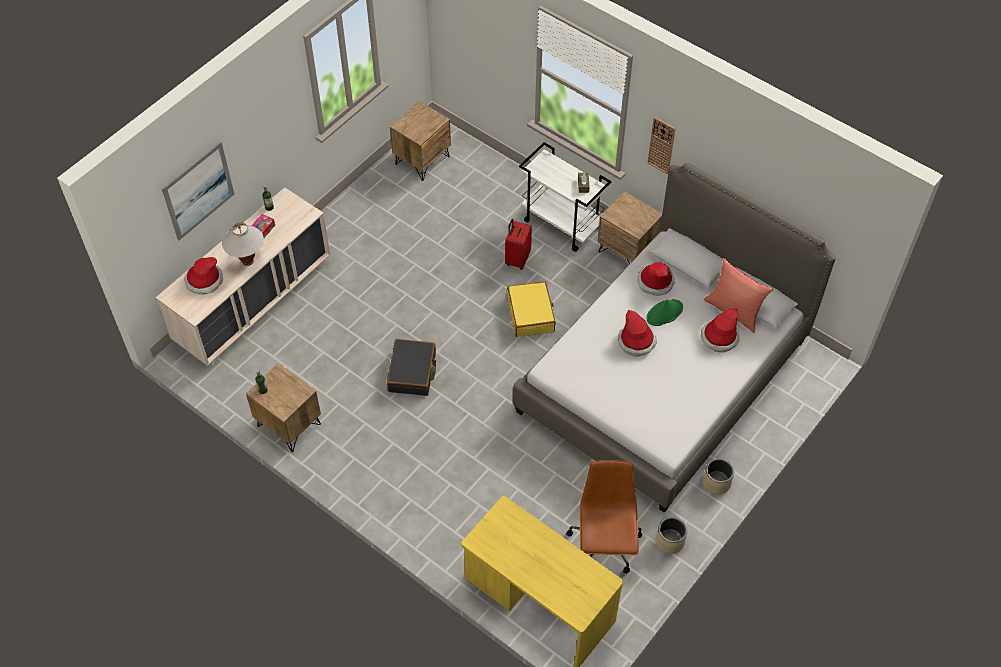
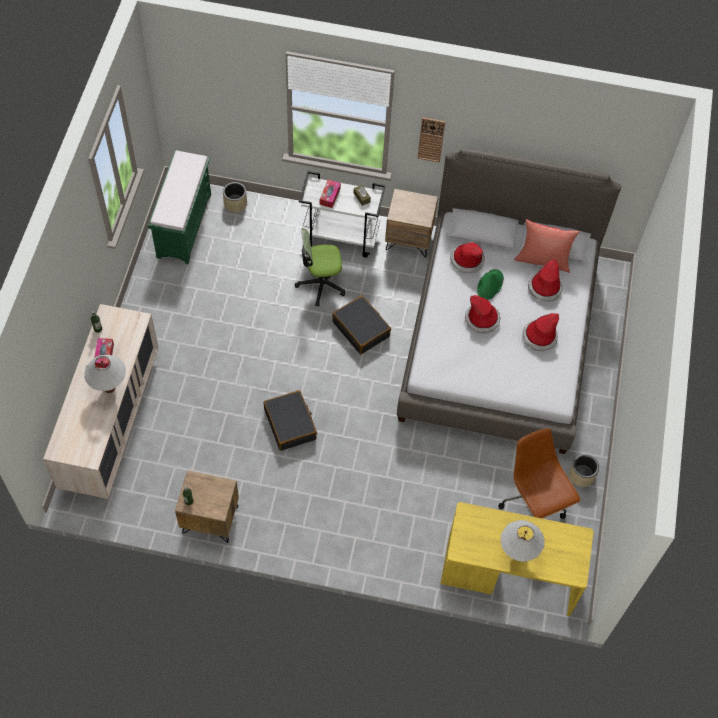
camera: 30 degrees left, 5 degrees up
picture [161,142,234,240] -> none
hat [184,257,223,294] -> hat moved to [523,313,559,351]
brown nightstand [390,101,451,181] -> green bench [148,150,211,264]
red suitcase [505,219,532,270] -> office chair [295,228,345,307]
yellow suitcase [507,281,556,337] -> black suitcase [332,295,391,354]
beige planter [703,458,734,494] -> beige planter moved to [223,182,247,212]
none -> tissue box [320,180,341,208]
none -> white table lamp [500,520,545,562]

